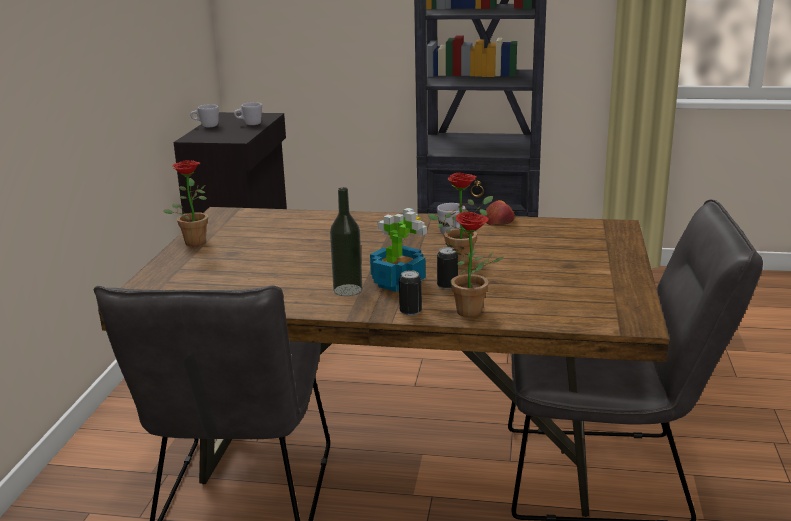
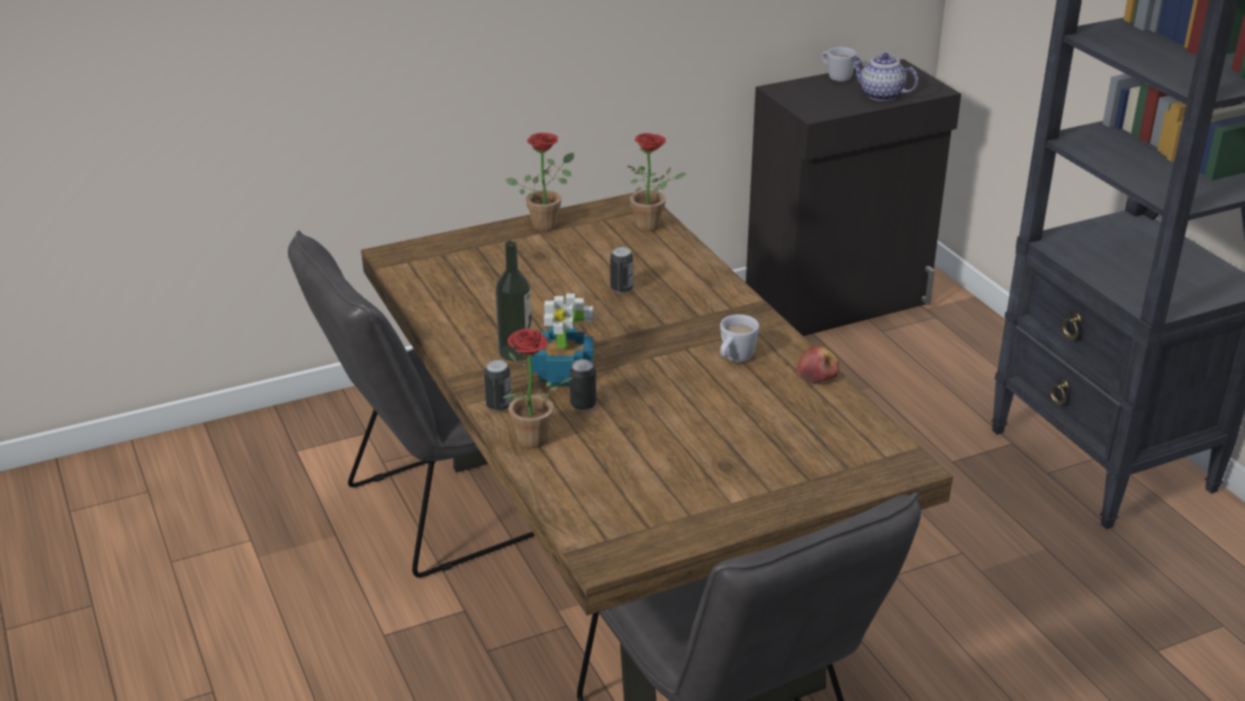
camera: 55 degrees right, 10 degrees up
white mug [234,102,262,125] -> teapot [851,53,918,101]
potted plant [428,173,493,265] -> potted plant moved to [628,133,686,232]
none -> can [610,247,633,293]

